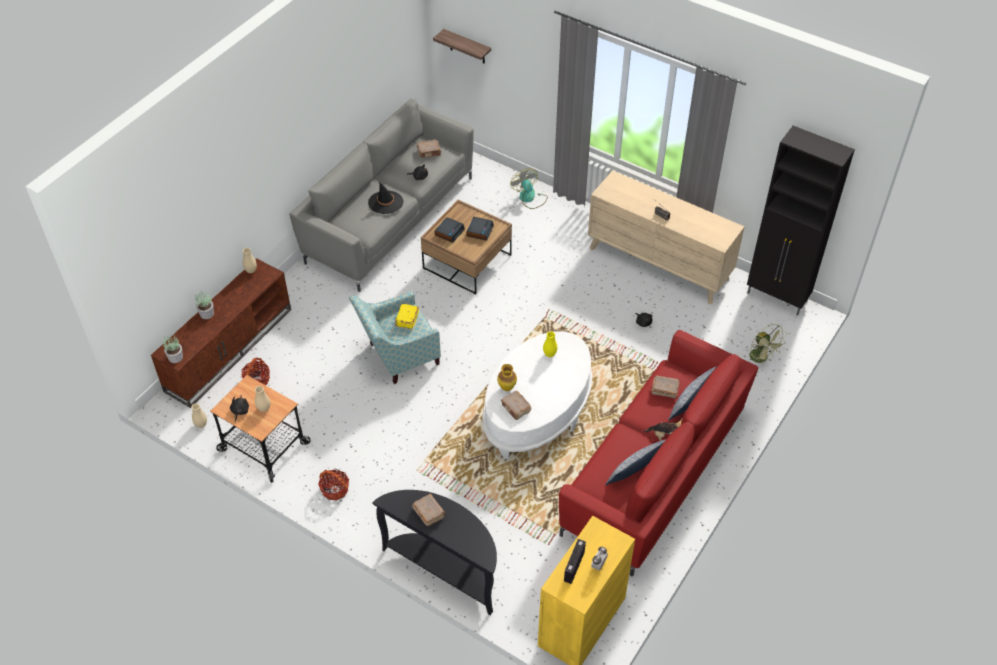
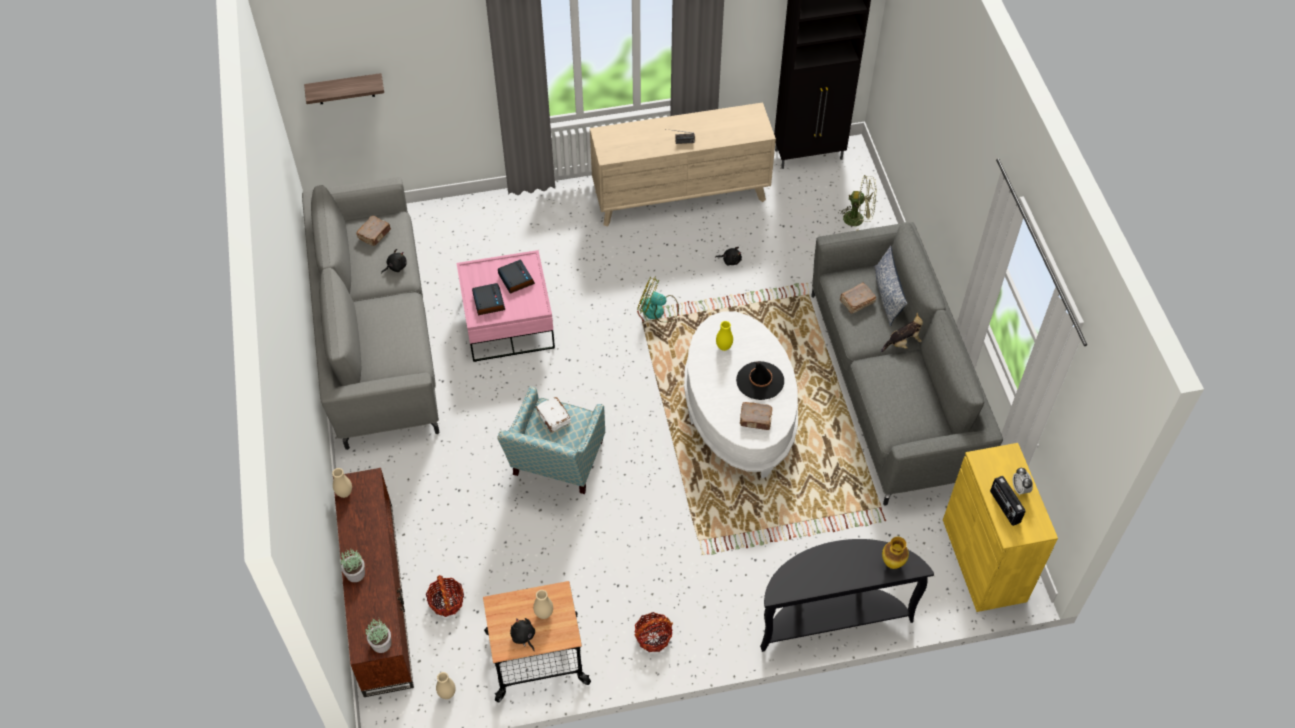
camera: 45 degrees left, 5 degrees up
black hat [368,182,404,214] -> black hat moved to [736,361,784,400]
yellow book [395,304,419,329] -> white book [535,397,571,432]
brown book [412,494,445,526] -> none
brown coffee table [421,200,512,294] -> pink coffee table [456,250,555,362]
vase [497,364,517,391] -> vase moved to [882,537,909,569]
fan [510,168,548,209] -> fan moved to [637,276,679,322]
red sofa [559,330,758,576] -> grey sofa [811,222,1003,506]
pillow [605,439,666,485] -> none

